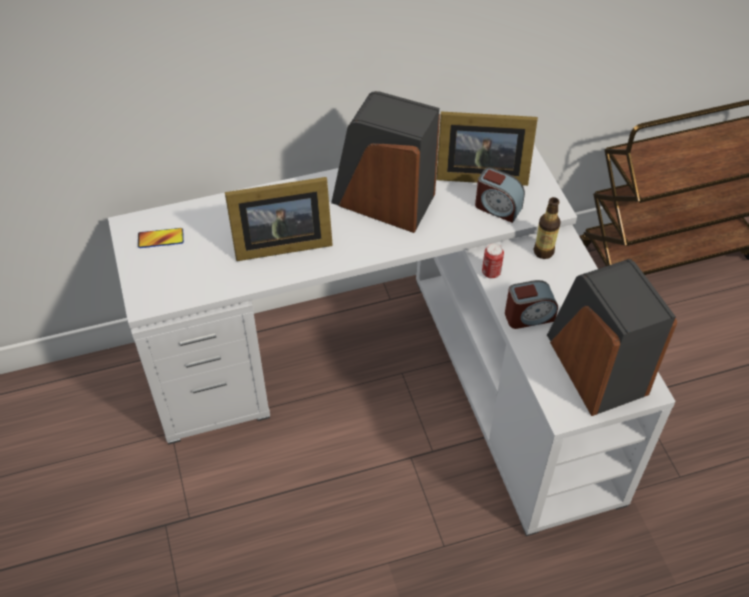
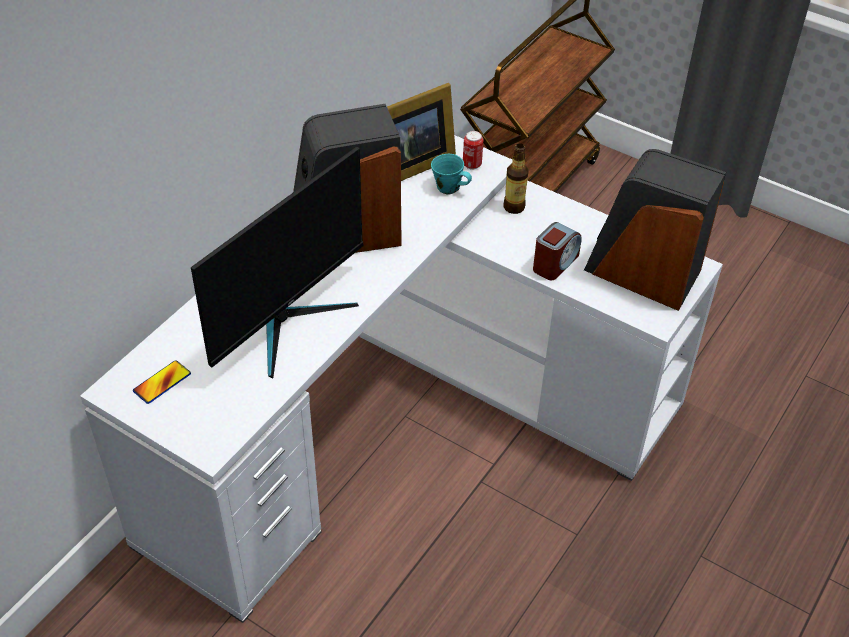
camera: 40 degrees left, 5 degrees down
picture frame [225,177,333,261] -> monitor [191,147,363,378]
alarm clock [475,167,525,223] -> turquoise mug [431,154,472,195]
can [482,243,504,278] -> can moved to [463,131,483,169]

